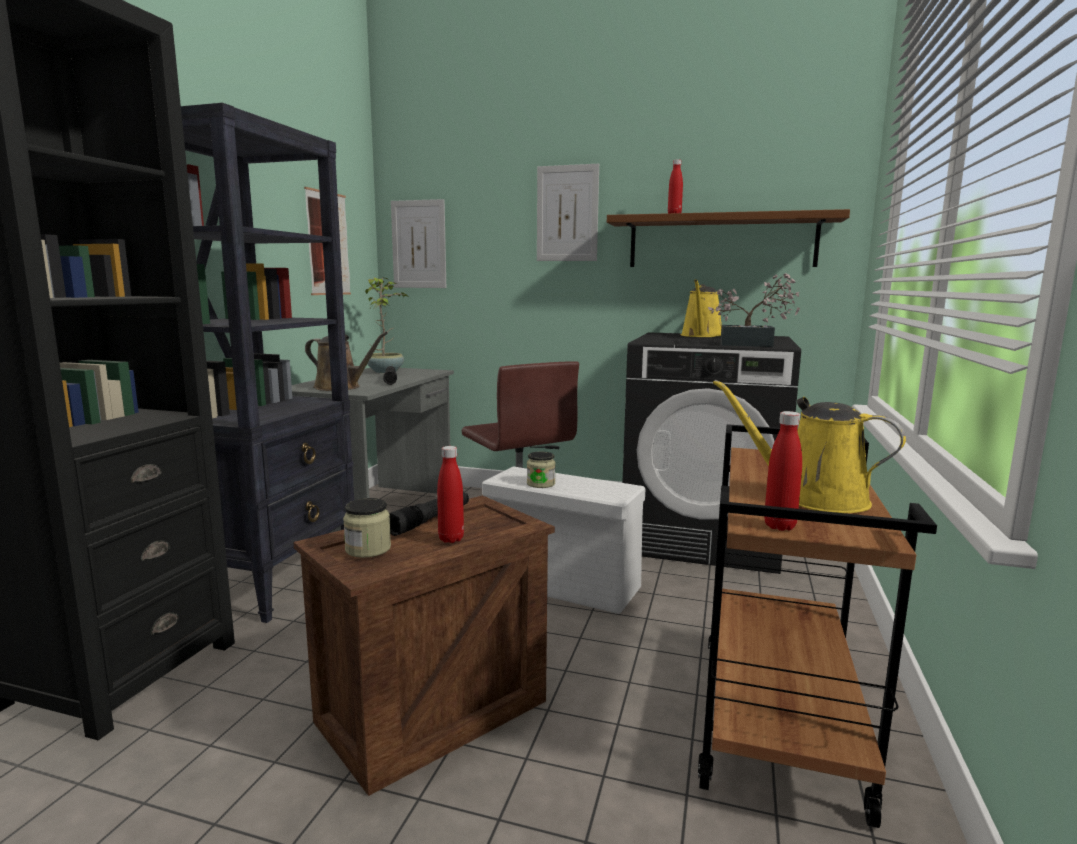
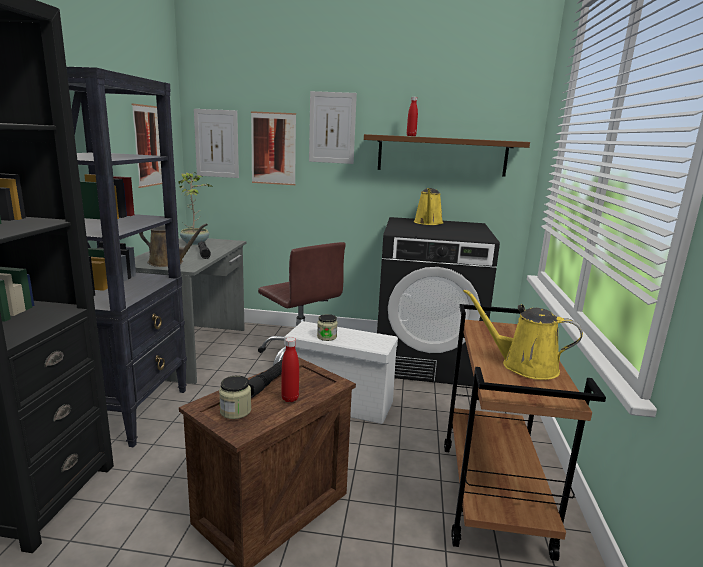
camera: 10 degrees left, 5 degrees up
potted plant [708,273,800,347] -> none
red bottle [764,411,802,531] -> none
none -> picture [251,111,296,185]

